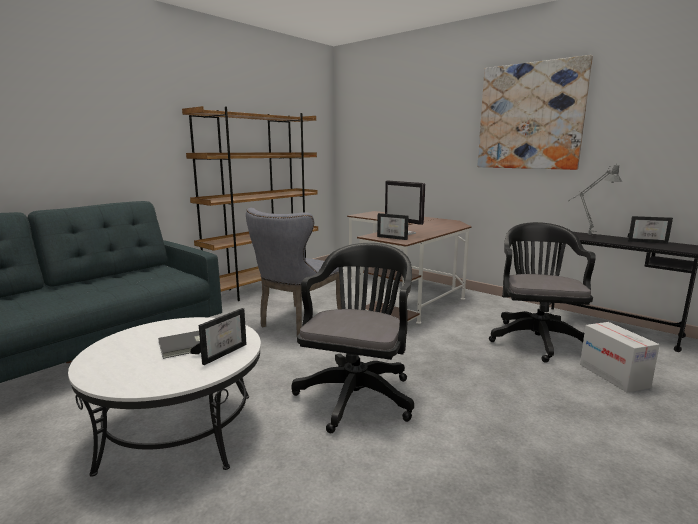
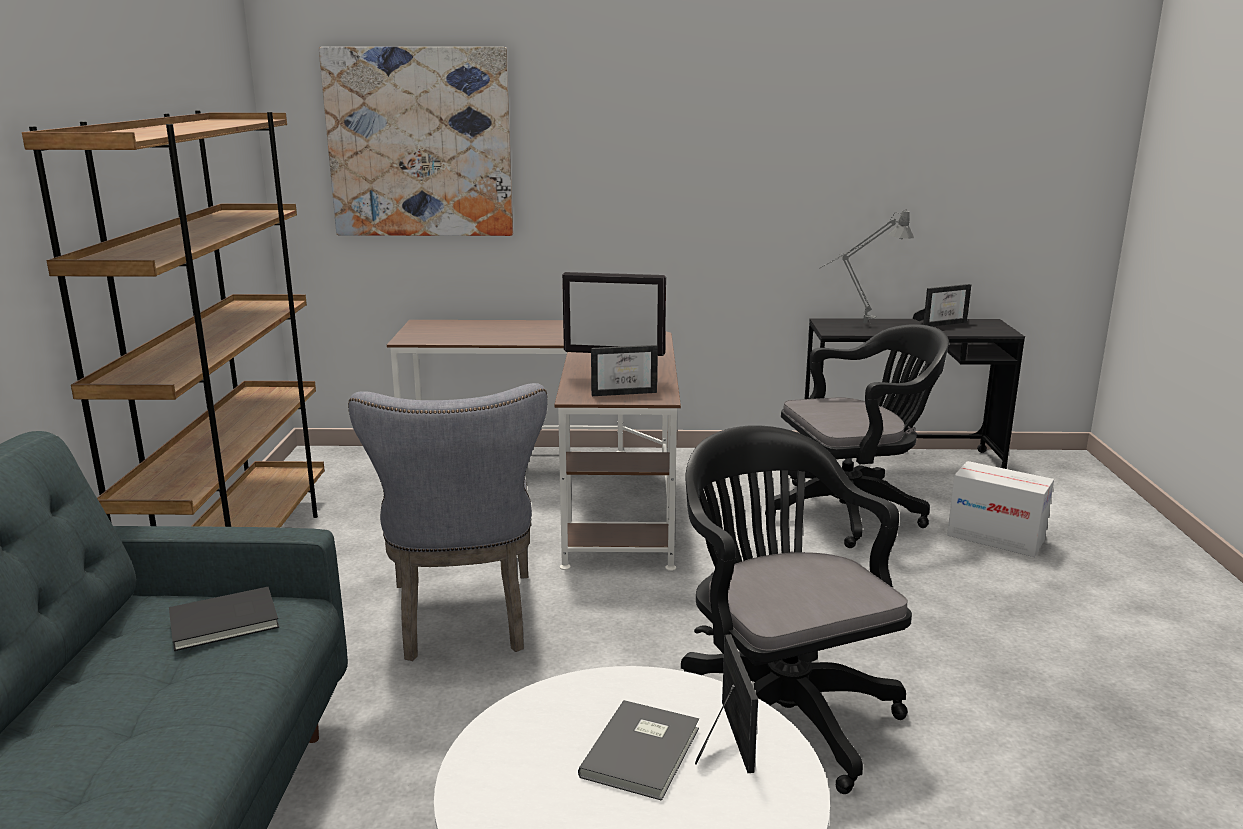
camera: 40 degrees left, 5 degrees up
picture [478,55,593,170] -> picture moved to [319,47,514,236]
black office chair [489,222,596,363] -> black office chair turned 105 degrees clockwise [765,324,949,548]
none -> black book [169,587,279,651]

